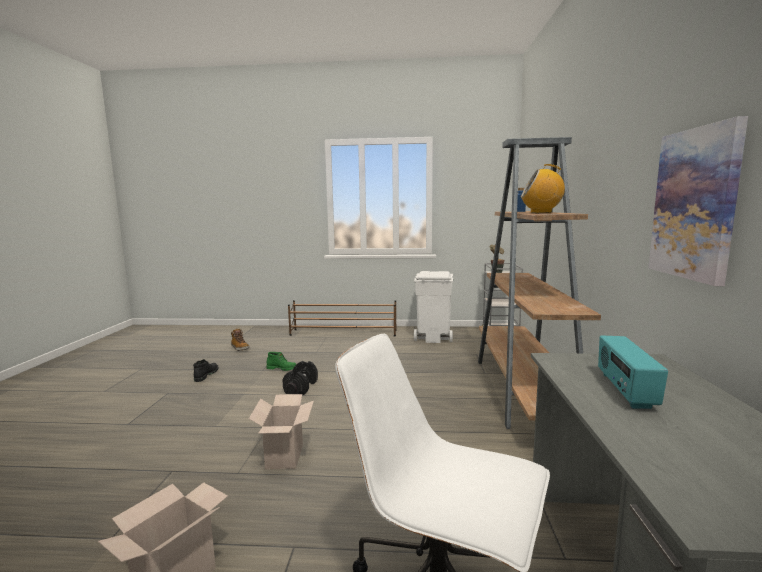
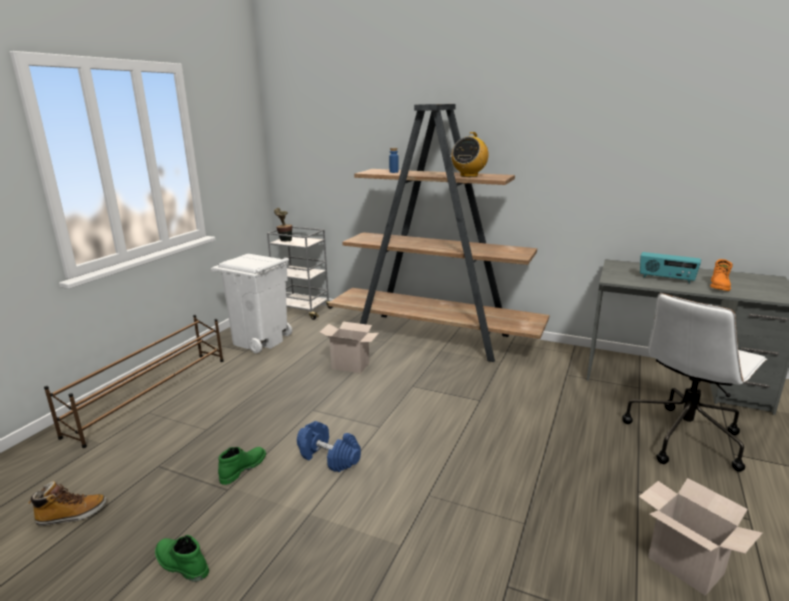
camera: 70 degrees left, 10 degrees up
black boot [193,359,219,382] -> green boot [155,535,209,582]
cardboard box [249,394,314,469] -> cardboard box moved to [320,322,379,374]
black dumbbell [283,361,318,395] -> blue dumbbell [297,421,361,472]
picture [648,116,748,286] -> none
none -> orange boot [710,259,733,291]

